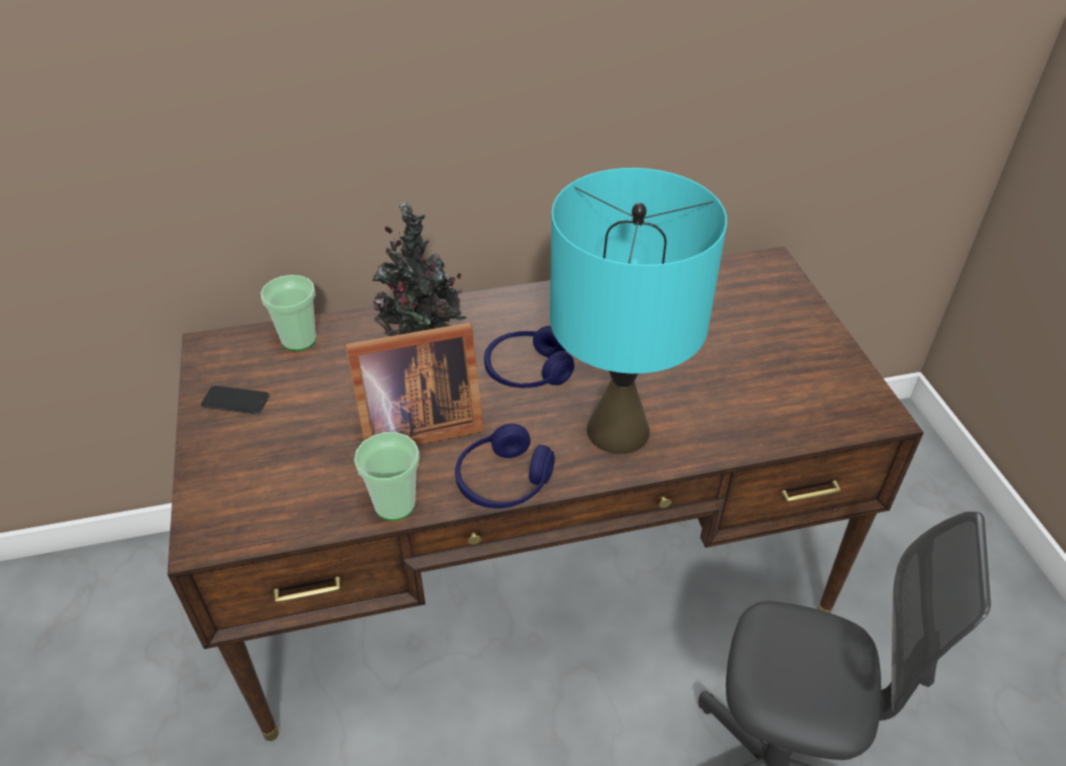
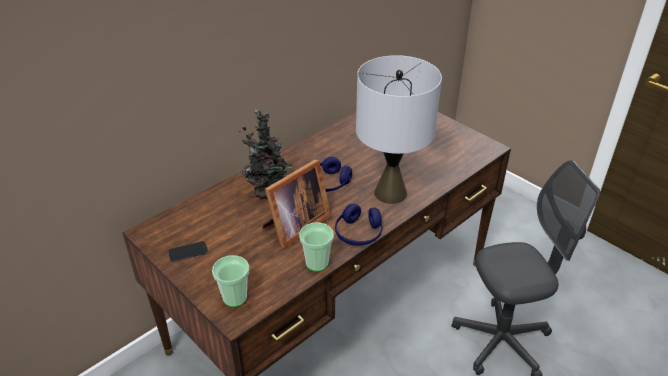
camera: 30 degrees left, 5 degrees down
cup [261,275,317,351] -> cup moved to [212,255,249,307]
turquoise table lamp [550,168,727,454] -> grey table lamp [356,55,442,204]

